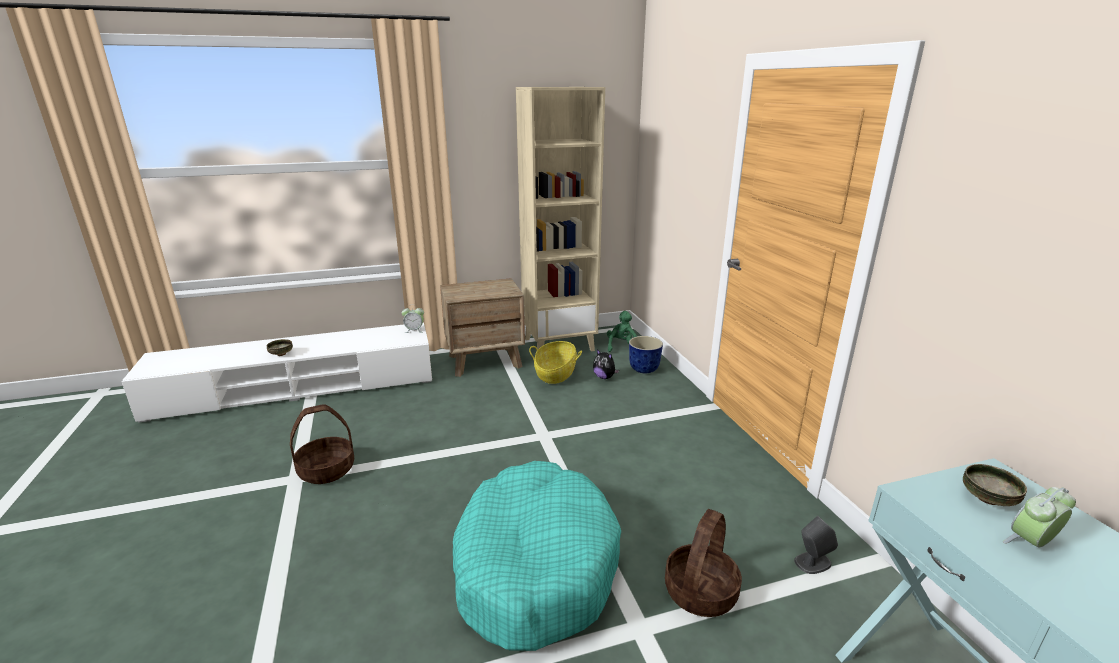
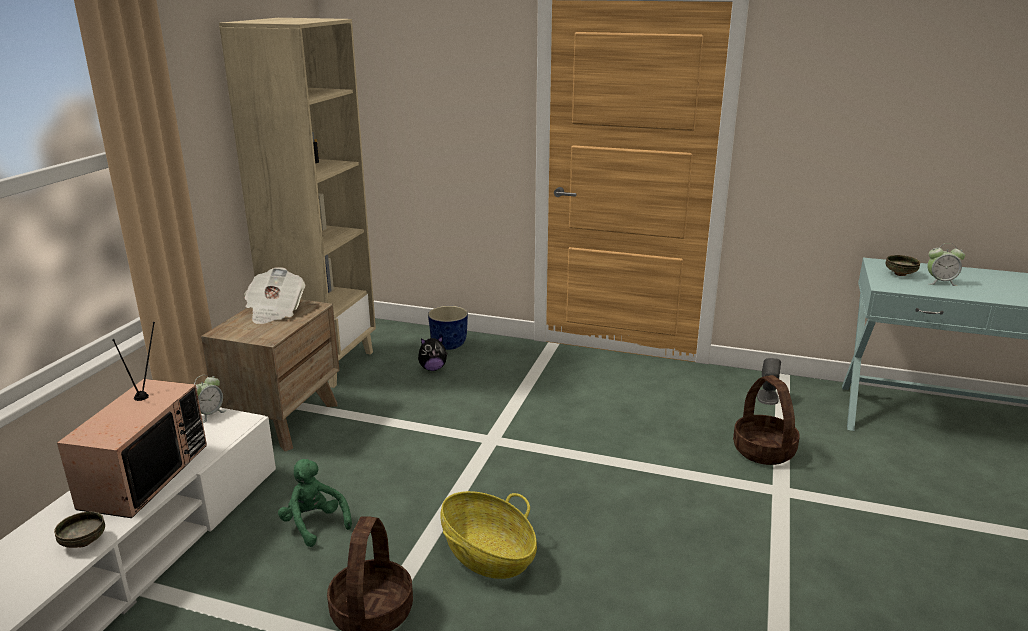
camera: 55 degrees left, 0 degrees up
turquoise dog bed [453,461,621,651] -> none
basket [529,341,582,384] -> basket moved to [440,491,537,579]
green plush toy [607,311,637,352] -> green plush toy moved to [278,459,352,547]
alarm clock [1003,487,1076,547] -> alarm clock turned 90 degrees counterclockwise [927,243,965,286]
none -> television [57,322,207,518]
none -> newspaper [244,267,305,324]

